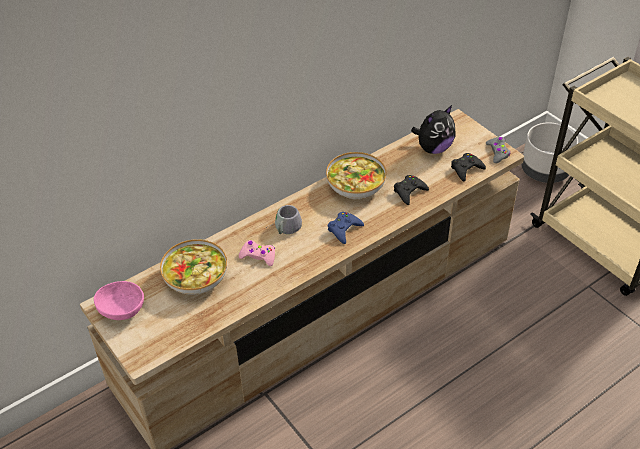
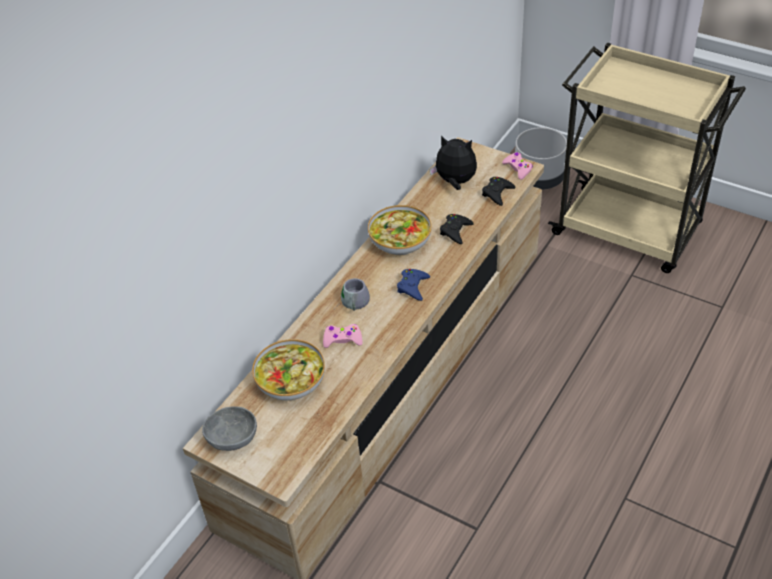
camera: 20 degrees left, 0 degrees up
pink bowl [94,281,144,320] -> grey bowl [202,406,257,451]
plush toy [411,105,456,154] -> plush toy turned 105 degrees counterclockwise [429,135,477,190]
grey game controller [486,137,510,163] -> pink game controller [502,152,533,180]

